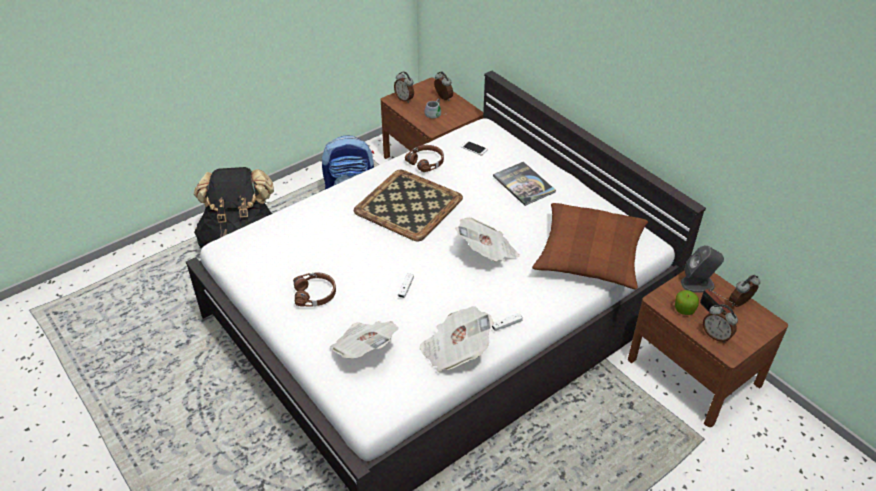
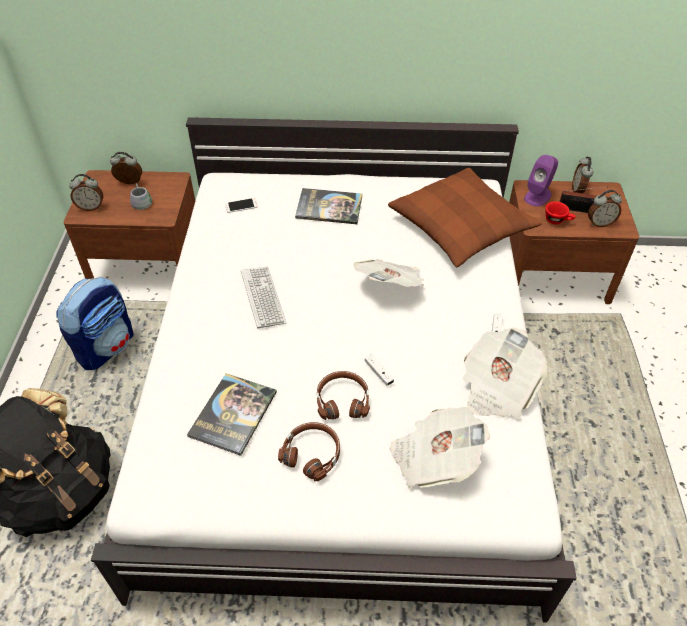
camera: 50 degrees left, 5 degrees up
tray [354,170,463,241] -> keyboard [241,267,287,328]
brown headphones [405,145,444,172] -> brown headphones moved to [317,371,370,420]
apple [675,290,699,315] -> red cup [545,201,576,224]
grey speaker [681,245,724,293] -> purple speaker [524,155,558,206]
none -> book [187,374,277,456]

